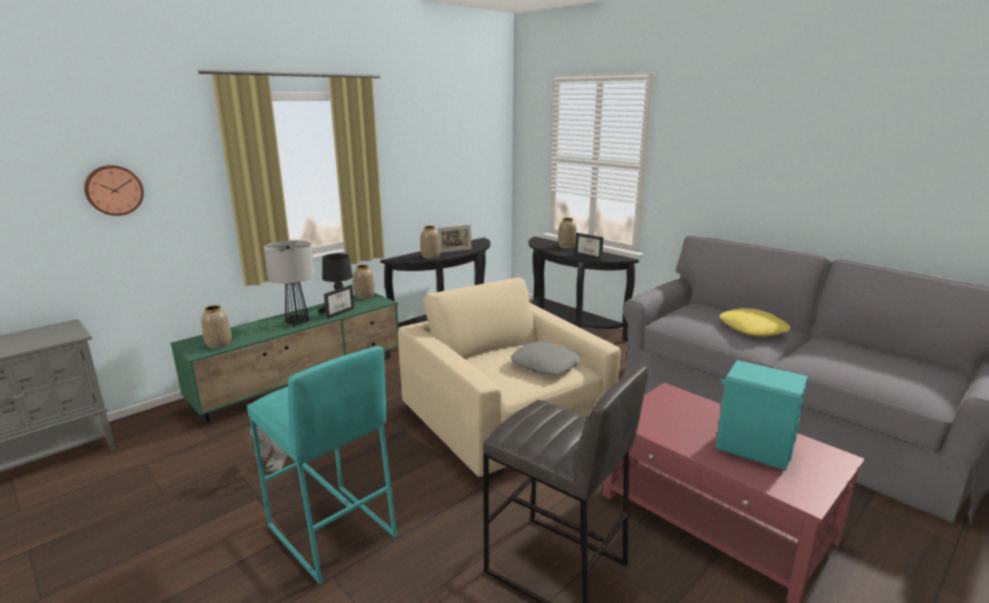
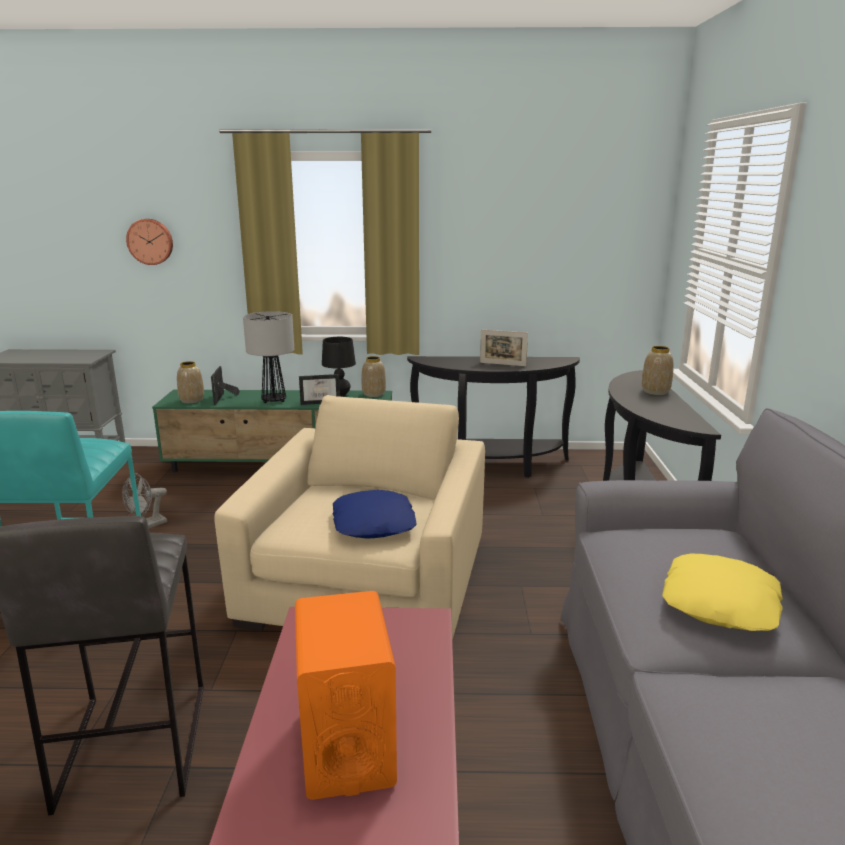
camera: 45 degrees right, 0 degrees up
vase [420,226,440,259] -> none
grey pillow [511,342,580,375] -> blue pillow [333,490,417,538]
picture frame [575,233,604,260] -> picture frame moved to [211,366,240,405]
turquoise speaker [715,360,808,471] -> orange speaker [295,591,397,800]

